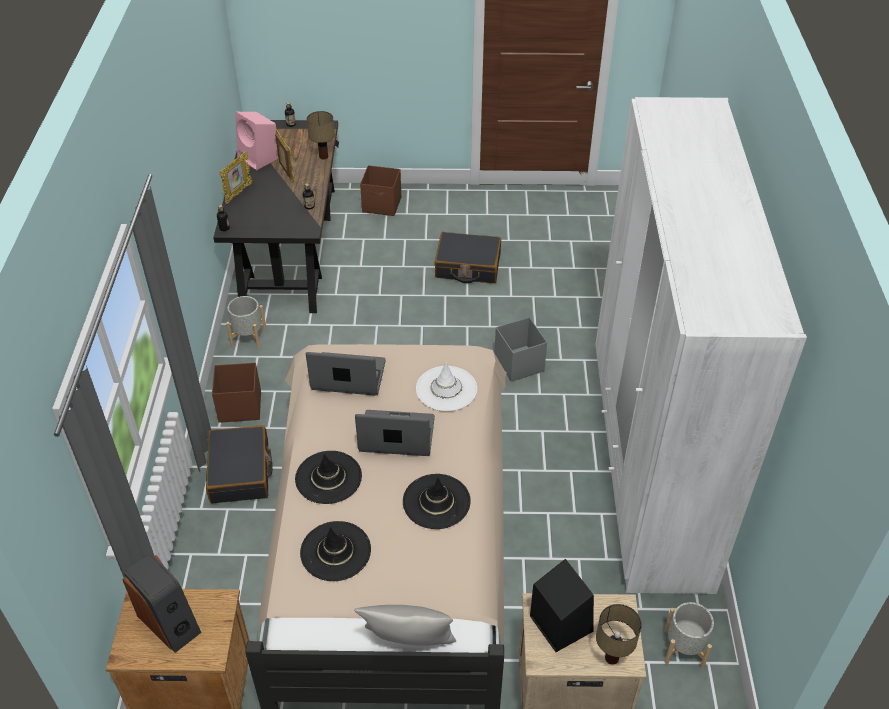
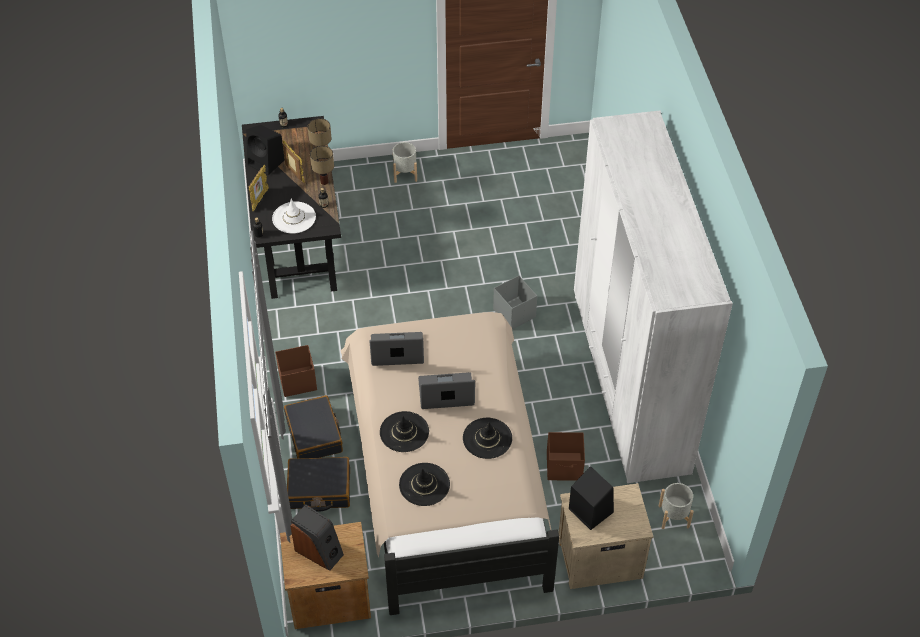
camera: 10 degrees left, 5 degrees up
grey planter [226,296,267,349] -> grey planter moved to [393,142,417,183]
pink speaker [235,112,278,170] -> black speaker [246,125,285,175]
grey pillow [354,605,456,646] -> none
brown storage box [360,165,401,216] -> brown storage box moved to [547,432,585,481]
white hat [416,362,477,412] -> white hat moved to [272,199,316,234]
black suitcase [434,232,501,283] -> black suitcase moved to [287,457,350,511]
table lamp [596,604,642,665] -> table lamp moved to [310,146,334,185]

